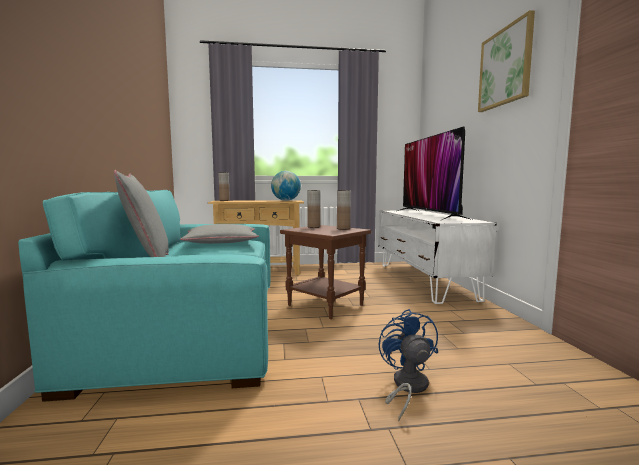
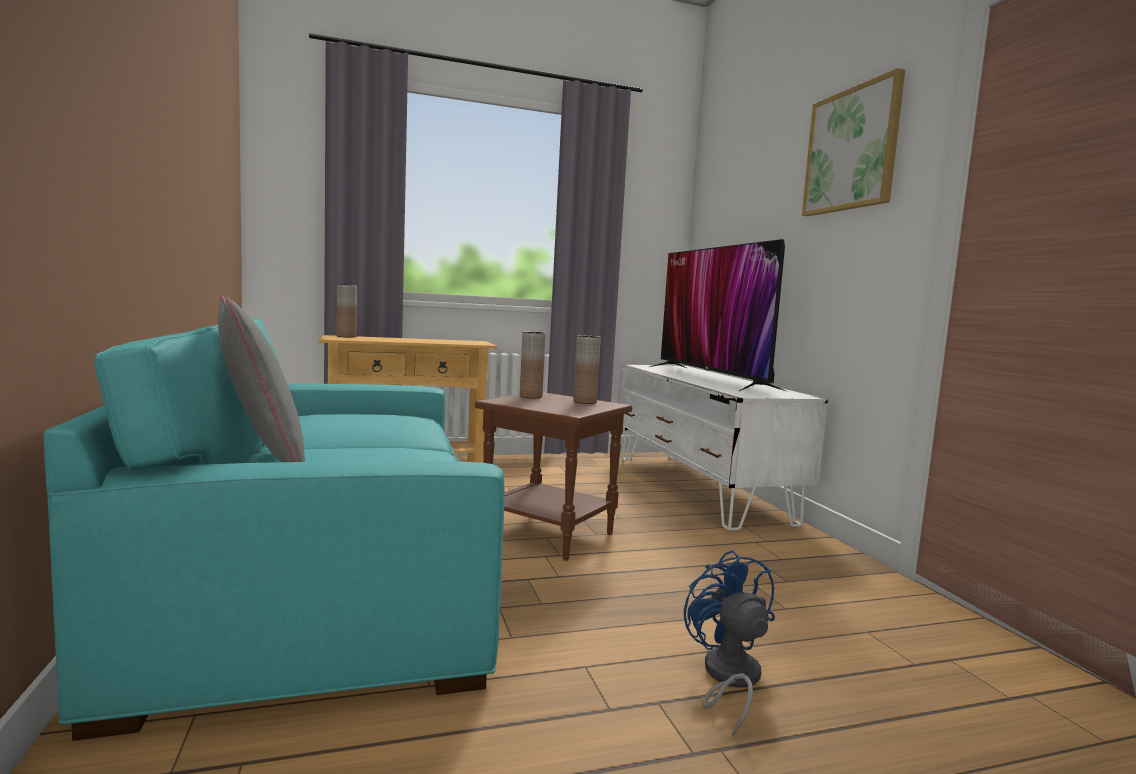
camera: 10 degrees left, 0 degrees up
grey pillow [180,224,259,244] -> none
globe [271,171,301,201] -> none

